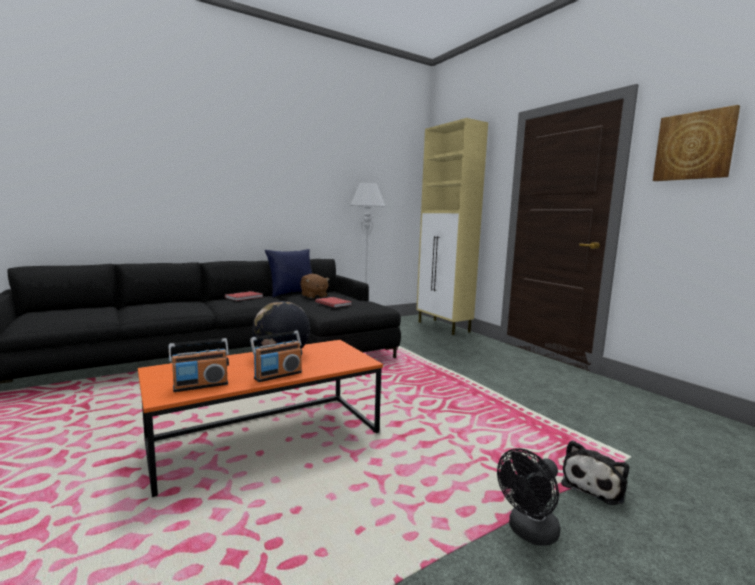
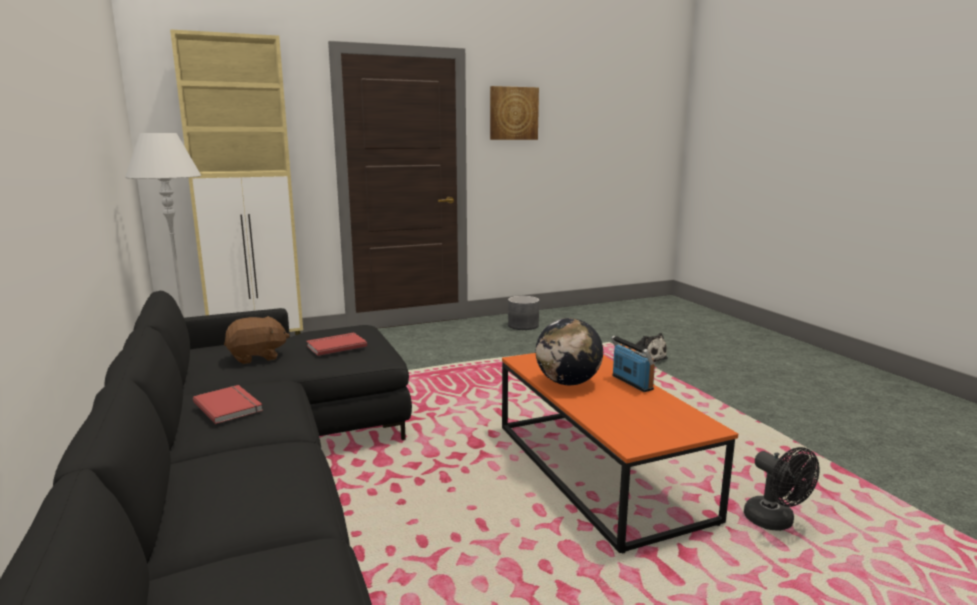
camera: 80 degrees left, 5 degrees up
radio [169,338,229,392] -> none
blue pillow [265,249,312,297] -> none
black fan [497,448,561,546] -> black fan moved to [744,447,820,531]
none -> grey planter [508,296,539,330]

